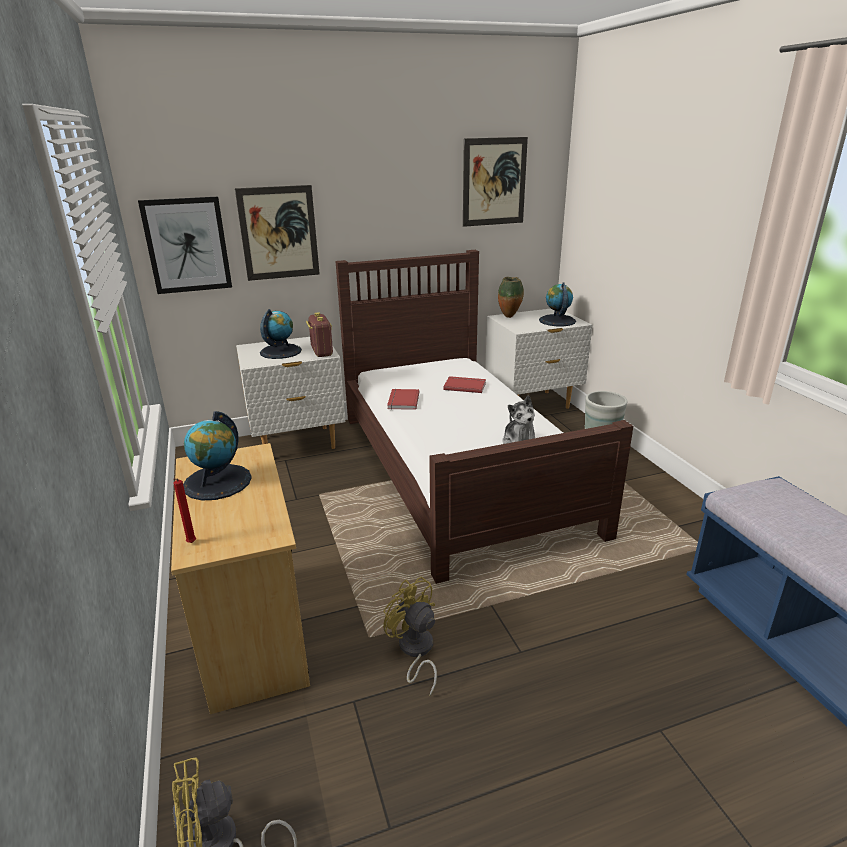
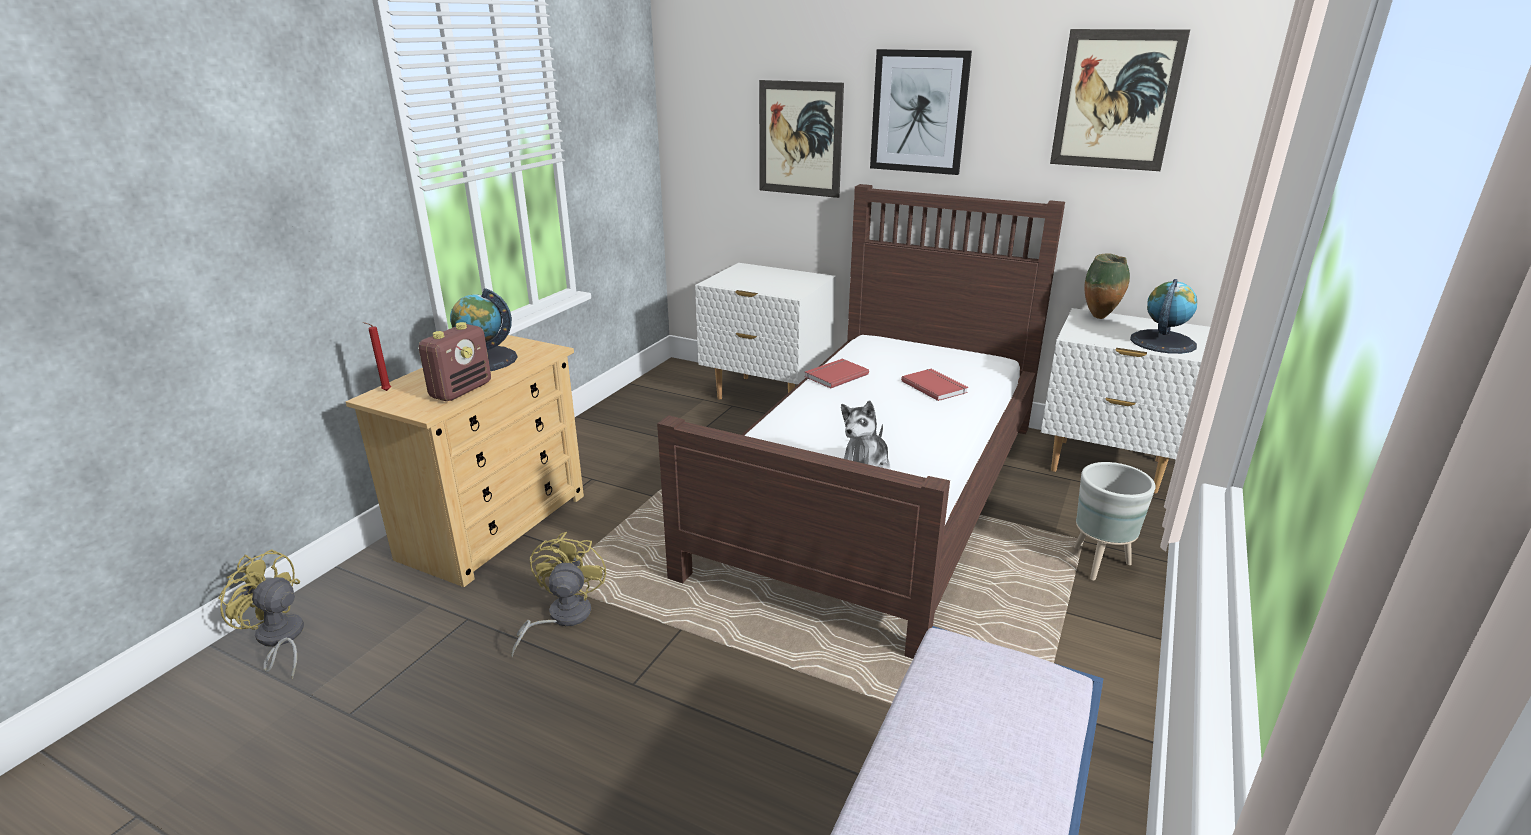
camera: 45 degrees right, 0 degrees up
picture [138,197,232,294] -> picture moved to [870,49,972,175]
globe [260,309,302,359] -> none
radio [306,313,333,357] -> radio moved to [419,322,491,401]

